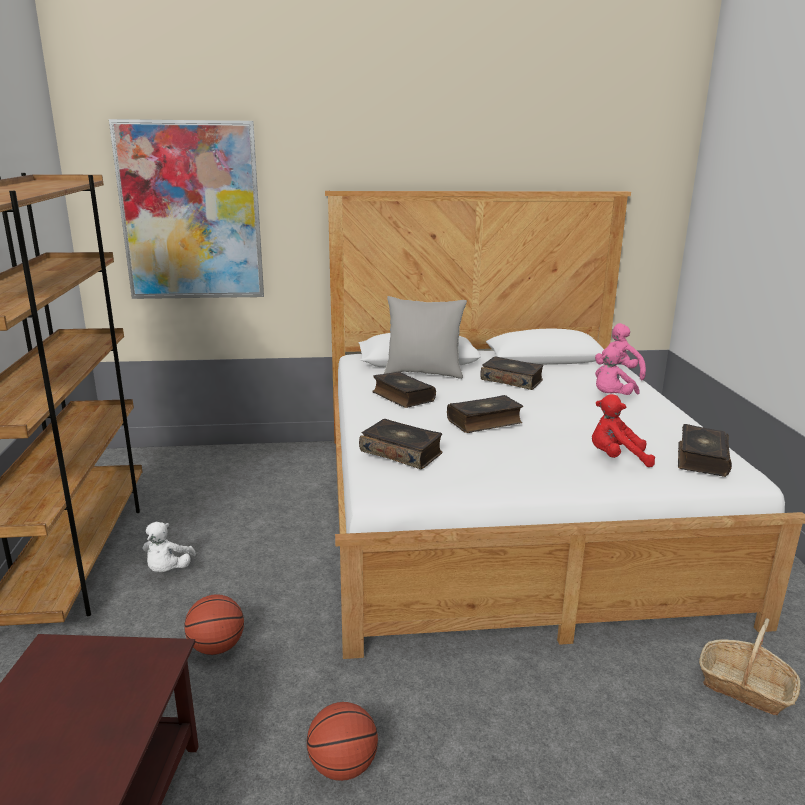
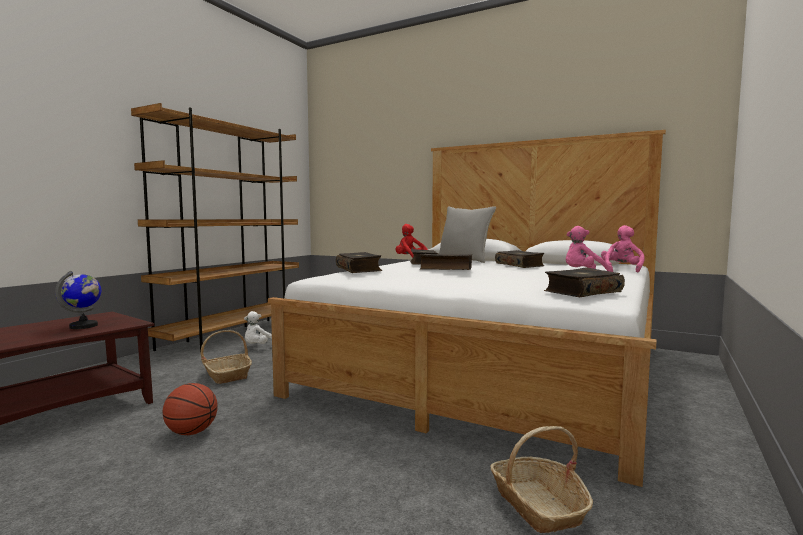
camera: 35 degrees right, 15 degrees down
picture [109,119,264,299] -> none
basketball [184,594,244,655] -> basket [200,330,252,384]
red plush toy [592,394,655,467] -> red plush toy moved to [396,224,428,258]
none -> globe [55,271,101,329]

